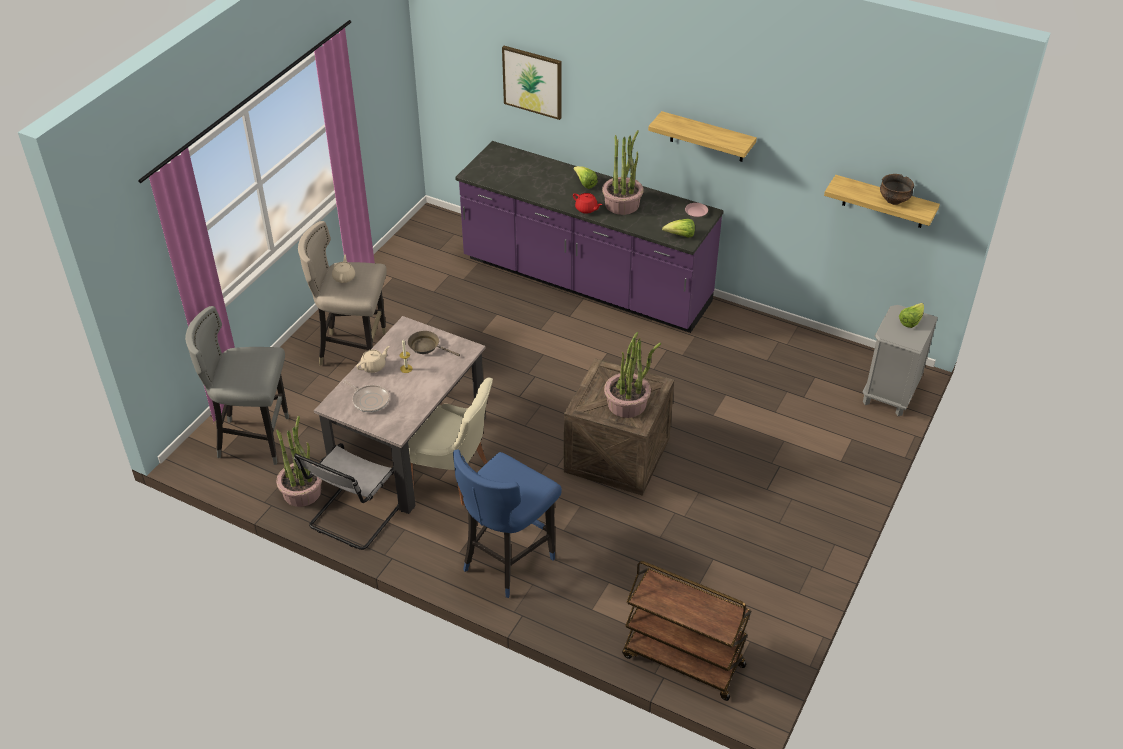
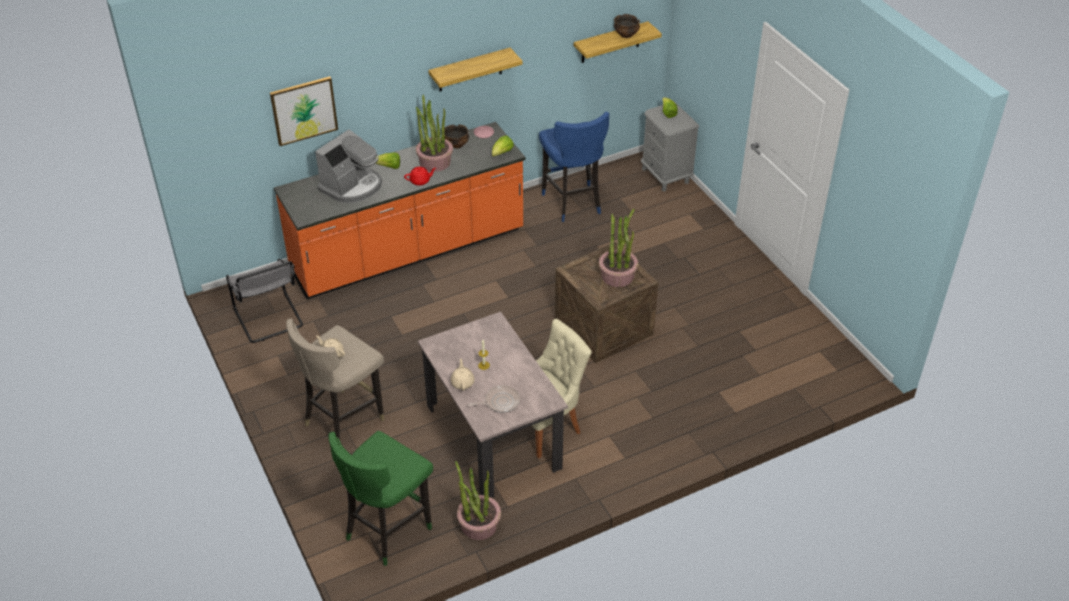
camera: 55 degrees left, 0 degrees up
grey stool [185,306,289,465] -> green stool [329,431,433,566]
grey chair [294,443,399,550] -> grey chair moved to [226,259,303,343]
brown frying pan [408,331,460,356] -> none
blue stool [453,449,562,598] -> blue stool moved to [539,112,609,222]
purple counter [455,141,724,333] -> orange counter [274,122,525,300]
brown cart [622,561,751,701] -> none
none -> coffee machine [315,129,382,203]
none -> bowl [444,124,469,148]

